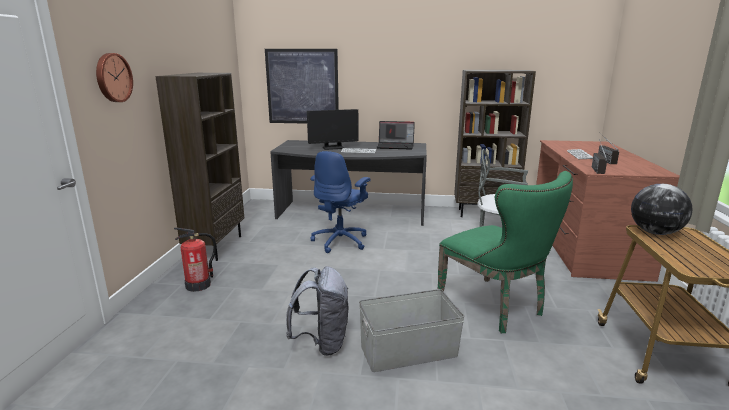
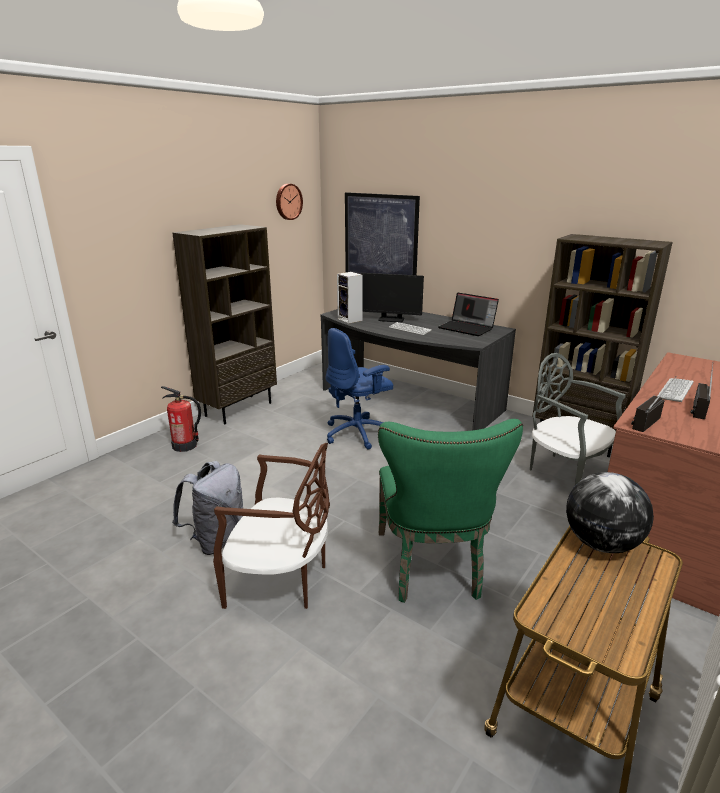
camera: 30 degrees right, 5 degrees up
wall clock [96,53,133,102] -> wall clock moved to [276,184,303,220]
grey storage box [359,289,465,372] -> brown chair [213,443,330,609]
none -> speaker [337,272,363,324]

